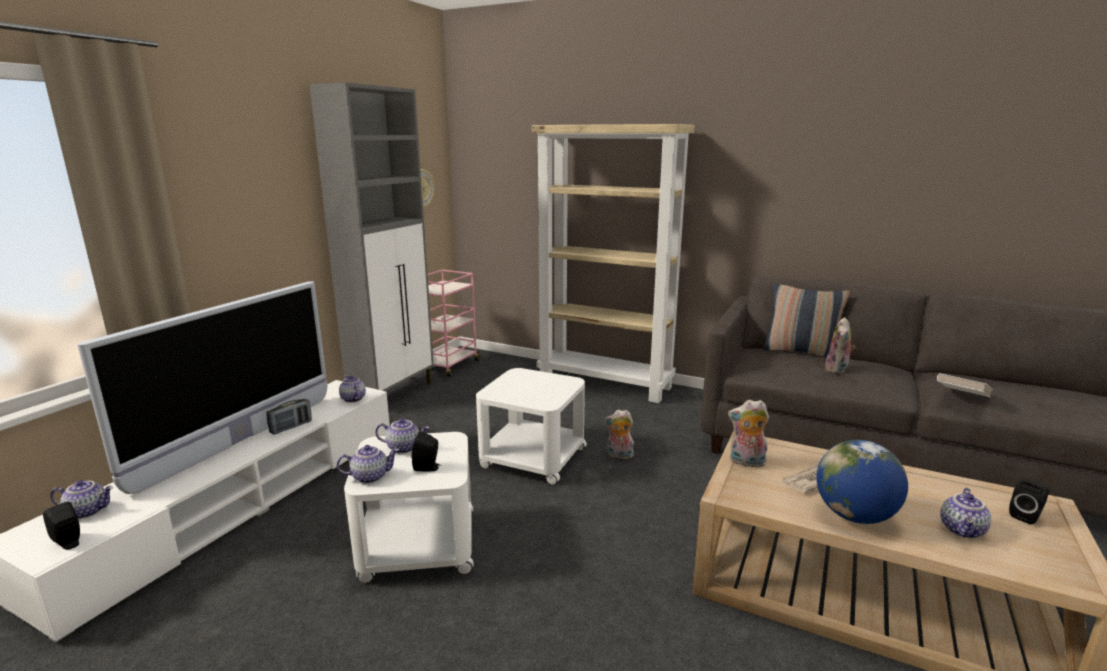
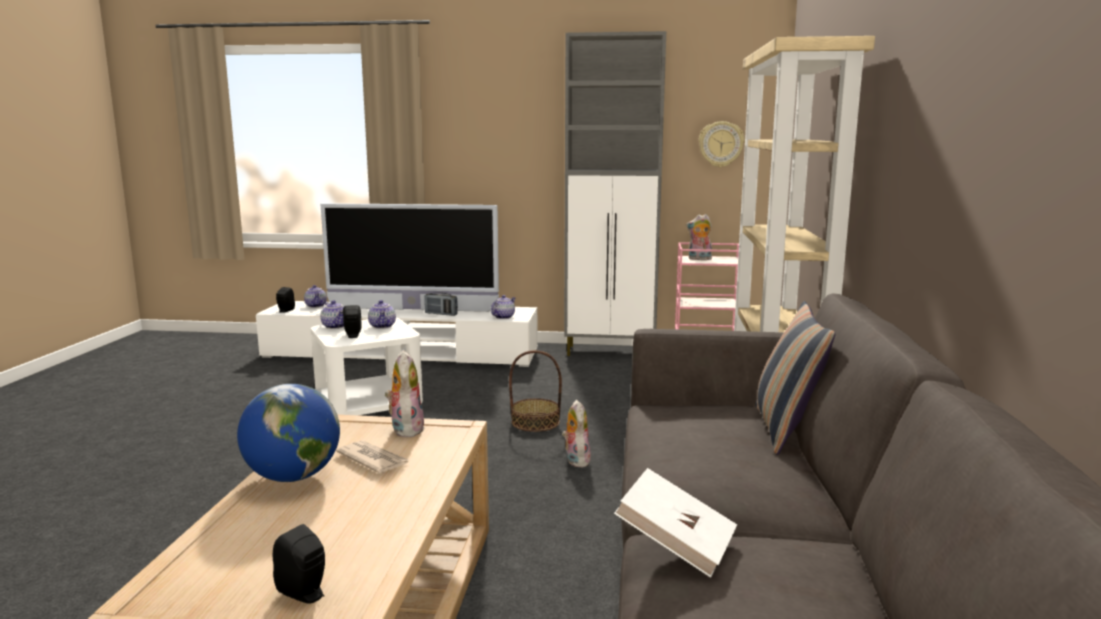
camera: 70 degrees right, 5 degrees down
white side table [476,368,587,485] -> basket [509,350,562,432]
plush toy [825,317,855,374] -> plush toy moved to [686,214,712,260]
teapot [940,488,991,538] -> none

